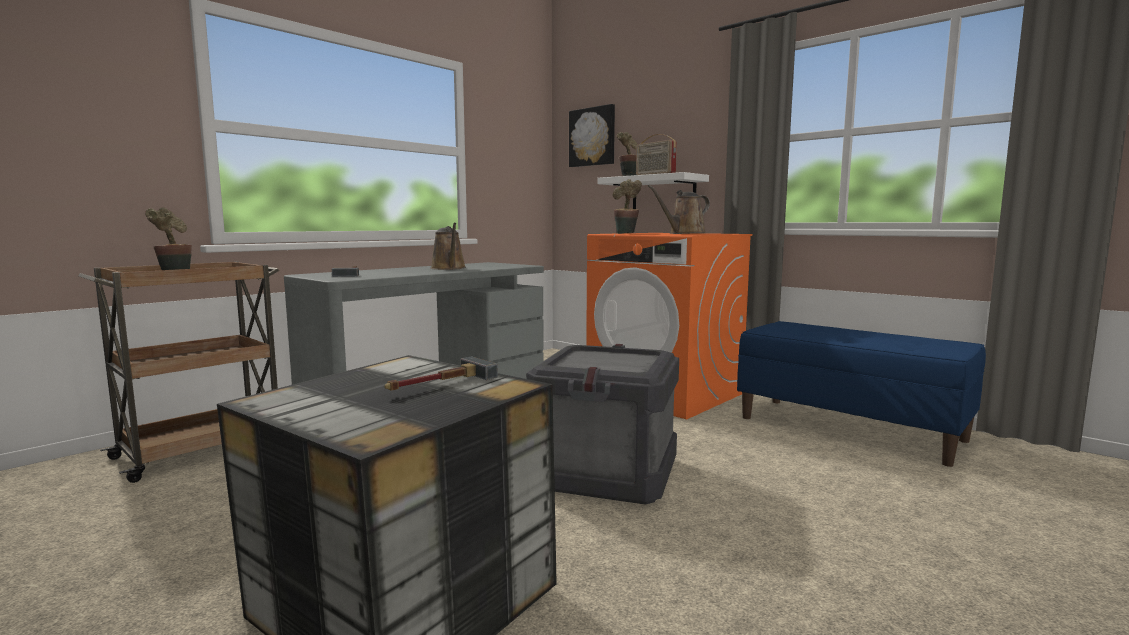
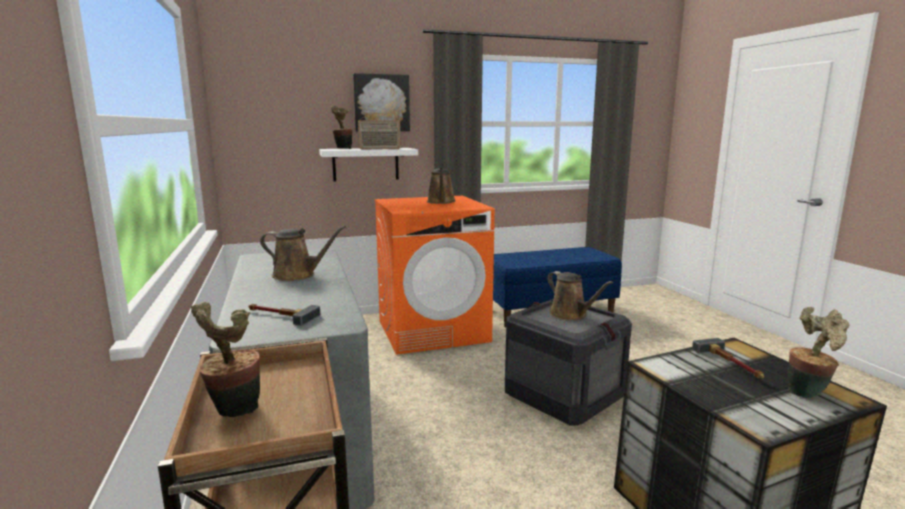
camera: 60 degrees left, 5 degrees up
picture [569,104,615,167] -> picture moved to [353,73,410,131]
potted plant [613,179,642,234] -> potted plant moved to [788,307,849,398]
none -> brown watering can [547,271,613,321]

